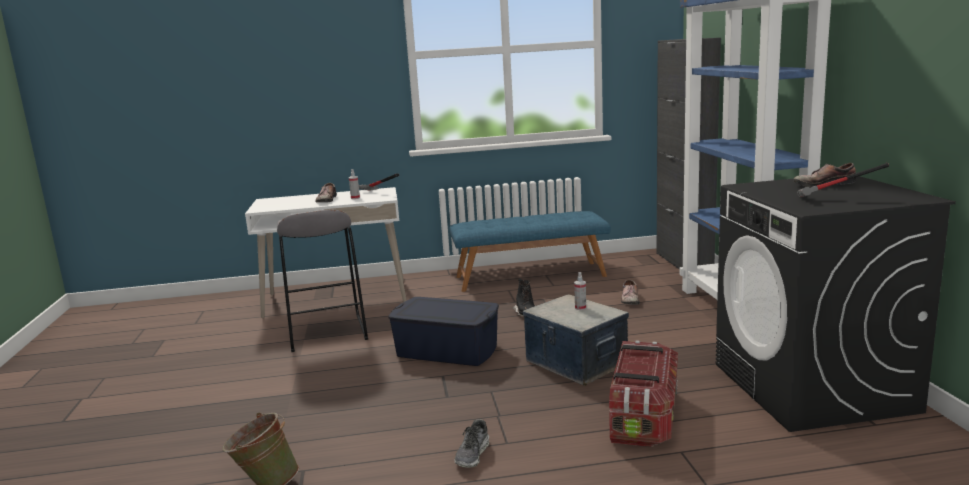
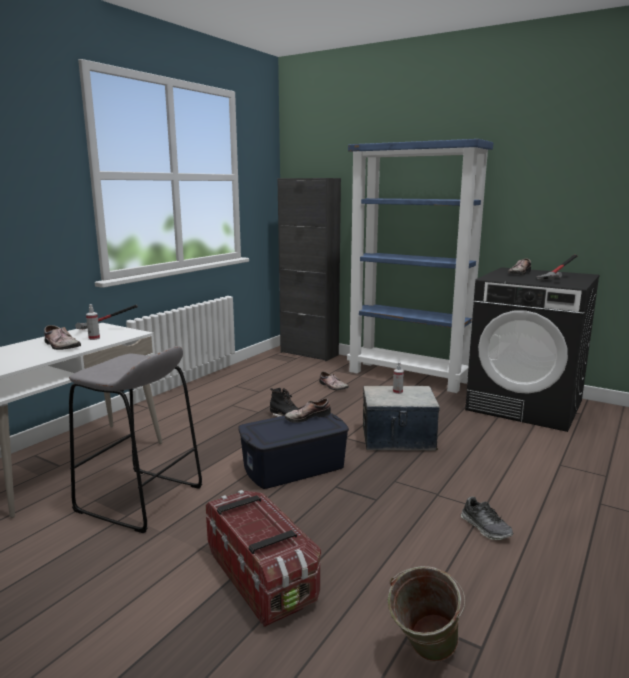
camera: 50 degrees left, 0 degrees up
blue bench [449,211,611,292] -> none
storage box [609,340,678,447] -> storage box moved to [206,490,321,627]
none -> shoe [285,398,331,423]

